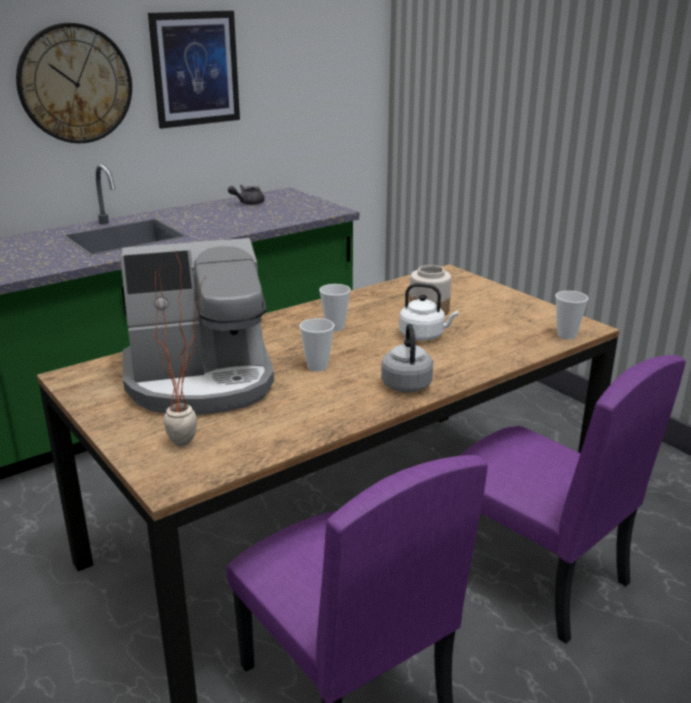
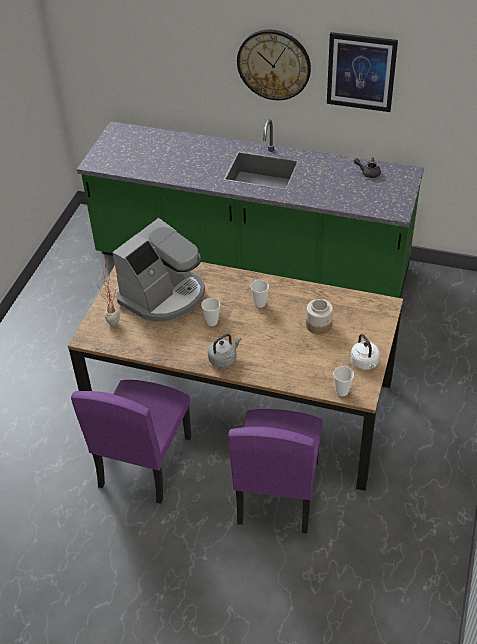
camera: 55 degrees right, 20 degrees up
coffee machine [120,238,274,415] -> coffee machine turned 90 degrees counterclockwise [112,218,205,322]
white kettle [399,283,458,341] -> white kettle moved to [351,334,380,370]

